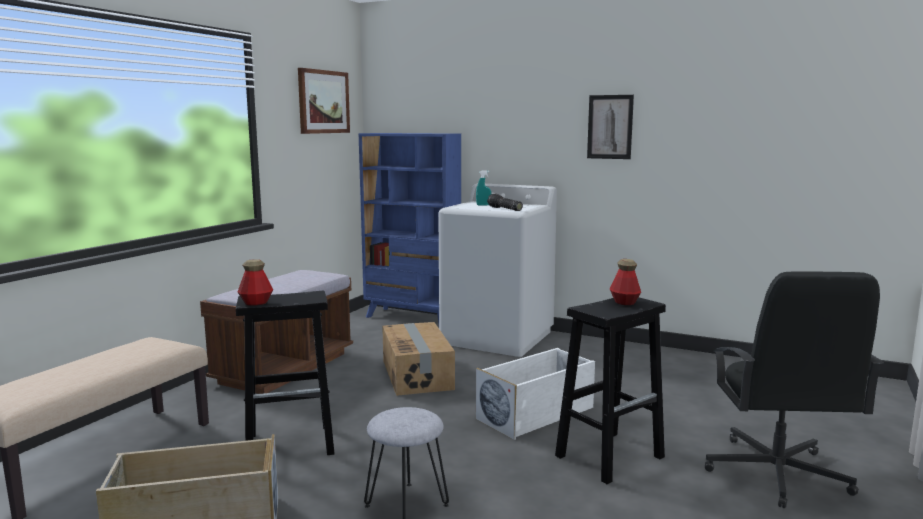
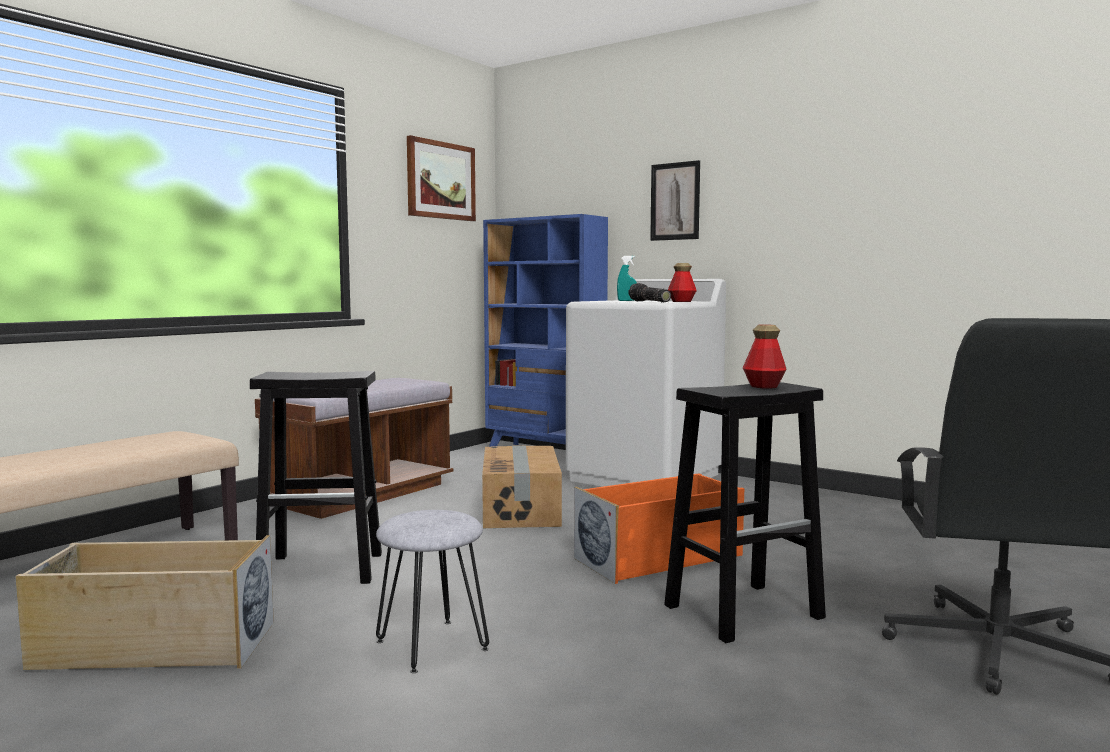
camera: 10 degrees right, 5 degrees down
bottle [238,259,273,306] -> bottle moved to [668,263,697,302]
white storage box [476,348,595,440] -> orange storage box [574,473,744,584]
picture [587,95,634,159] -> picture moved to [650,160,700,241]

